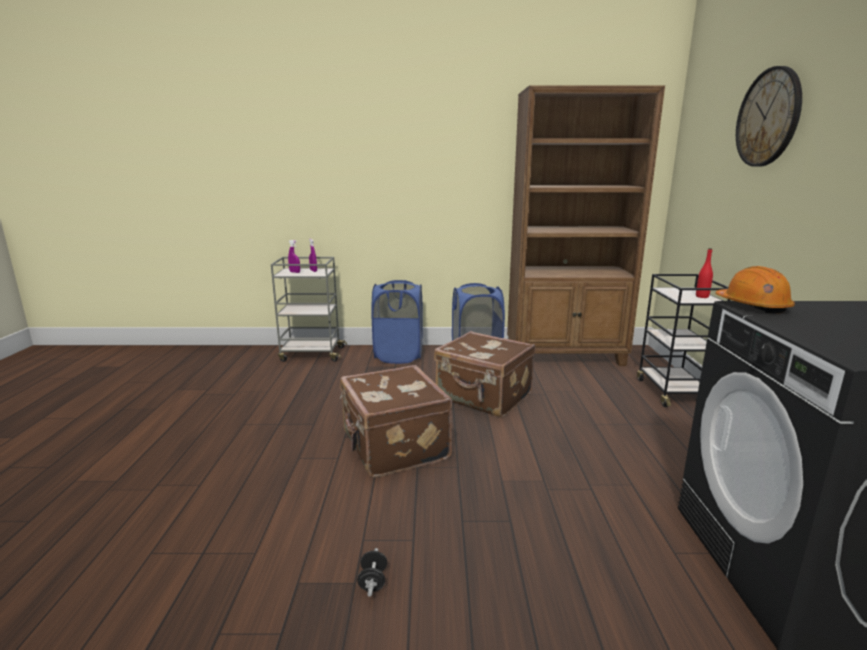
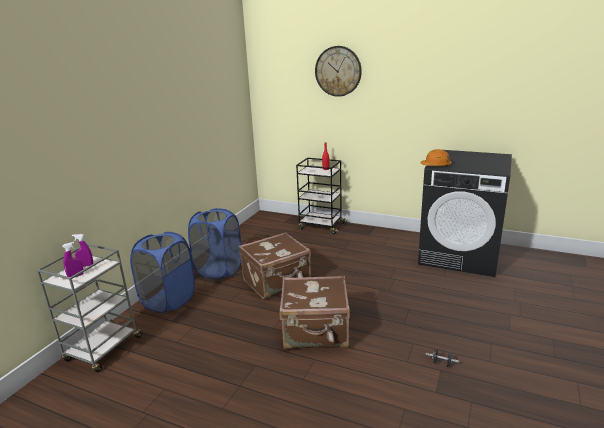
camera: 65 degrees left, 5 degrees up
brown bookcase [507,85,665,366] -> none

